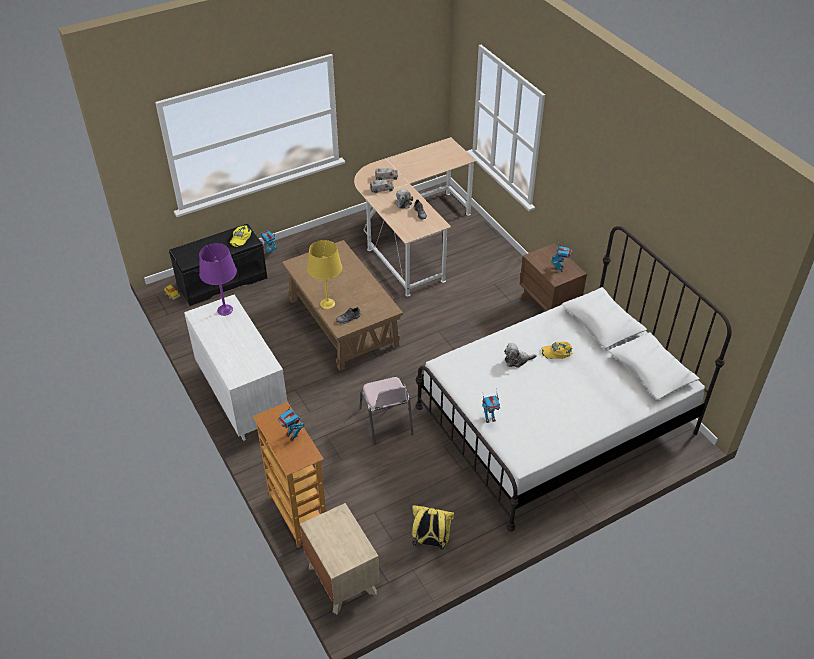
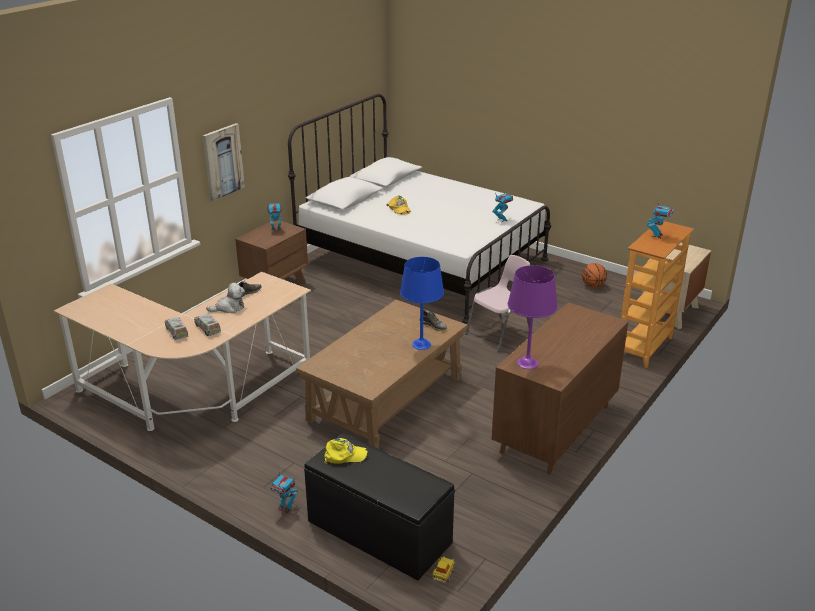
camera: 115 degrees left, 15 degrees down
white dresser [184,294,287,441] -> brown dresser [492,302,629,475]
yellow table lamp [307,240,342,309] -> blue table lamp [400,257,444,350]
yellow backpack [412,505,454,550] -> basketball [582,263,607,288]
plush toy [504,343,537,368] -> none
none -> picture [203,123,245,201]

